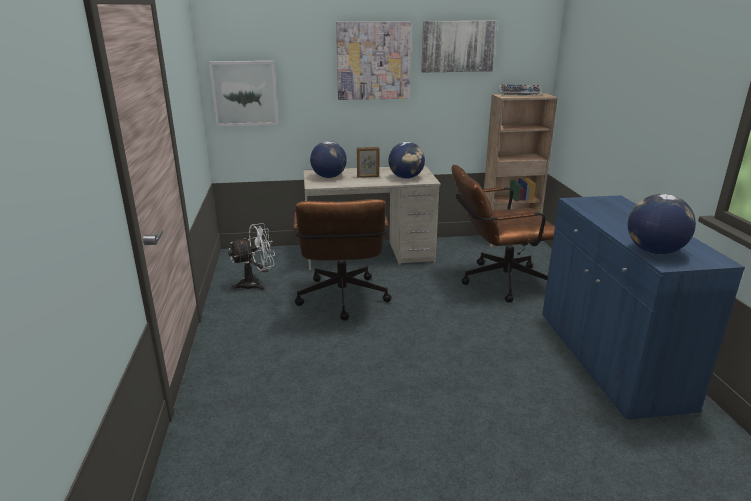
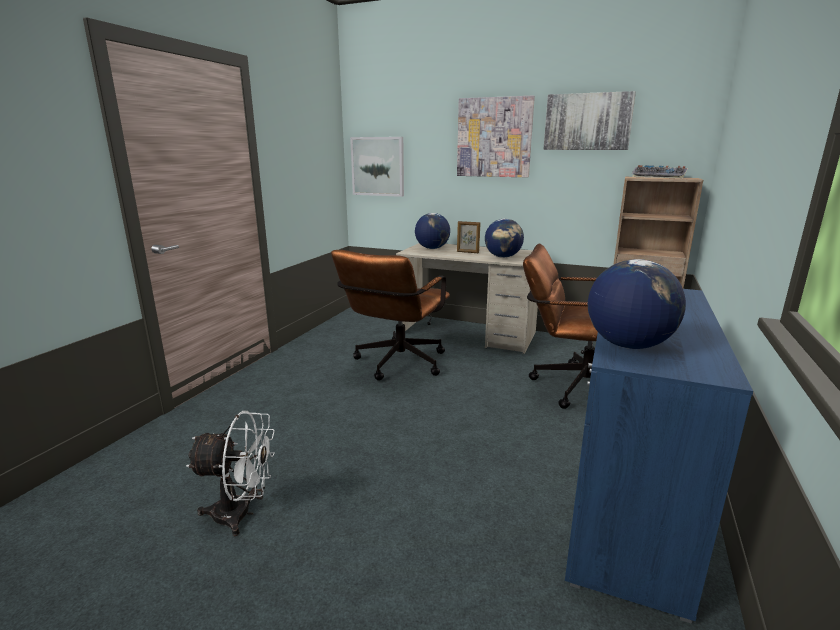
camera: 30 degrees right, 5 degrees down
white fan [228,223,275,291] -> white fan moved to [186,411,275,536]

